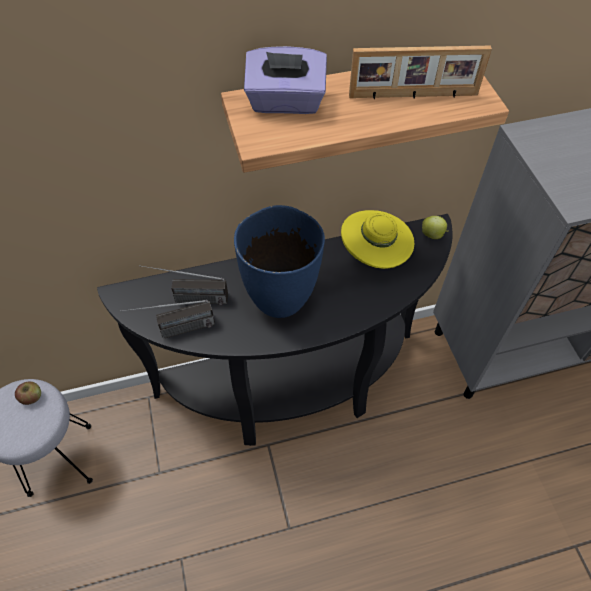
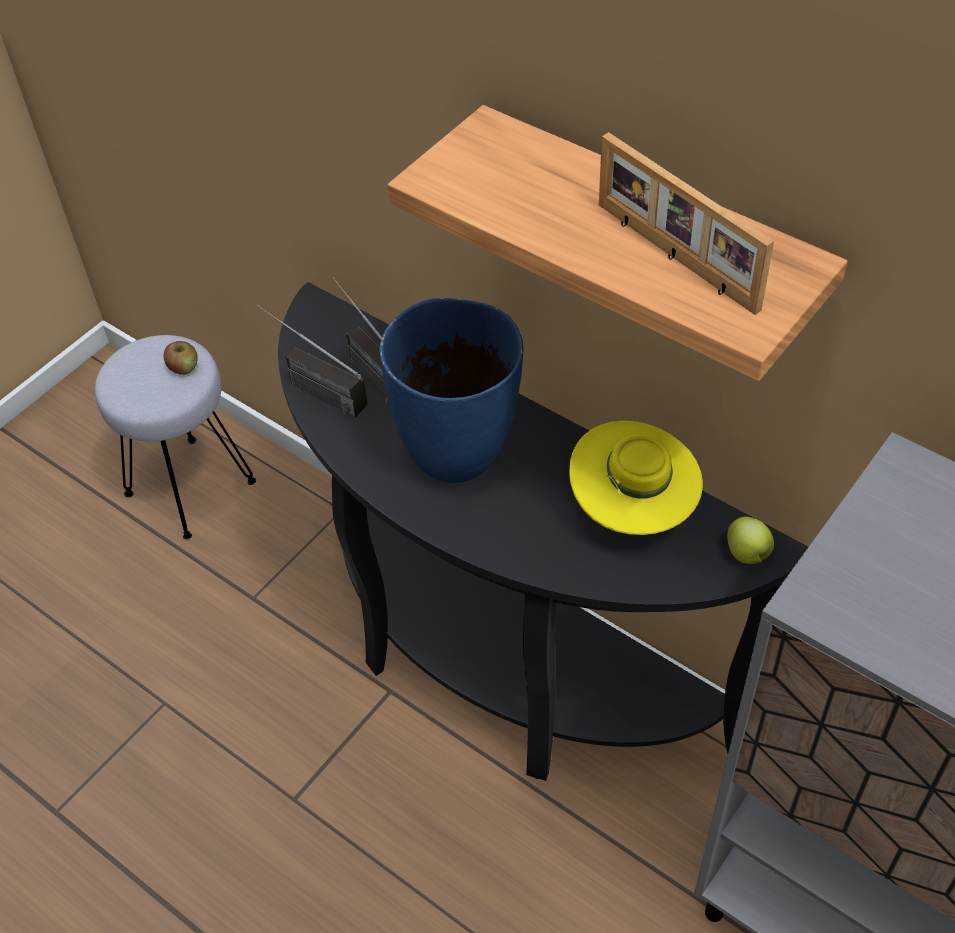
camera: 55 degrees right, 5 degrees down
purple tissue box [244,46,327,114] -> none

